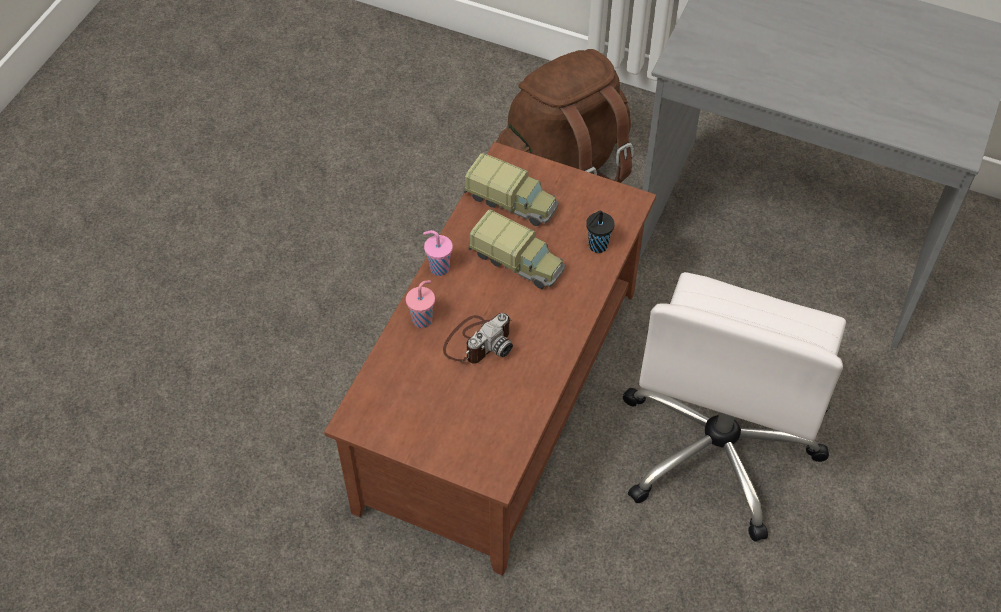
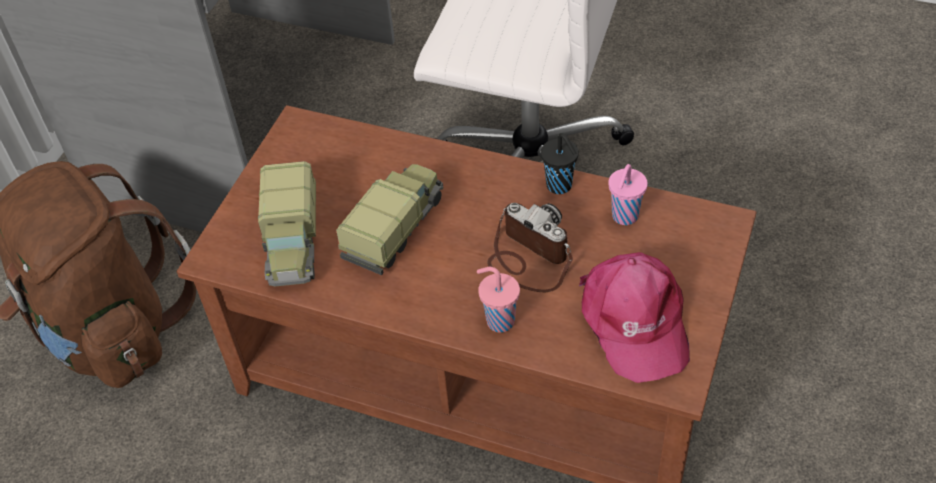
camera: 90 degrees left, 5 degrees down
pink cup [423,230,453,276] -> pink cup moved to [608,164,648,225]
toy truck [464,153,558,226] -> toy truck turned 150 degrees clockwise [258,161,316,286]
black cup [586,211,614,253] -> black cup moved to [541,133,579,194]
none -> pink cap [579,252,690,383]

